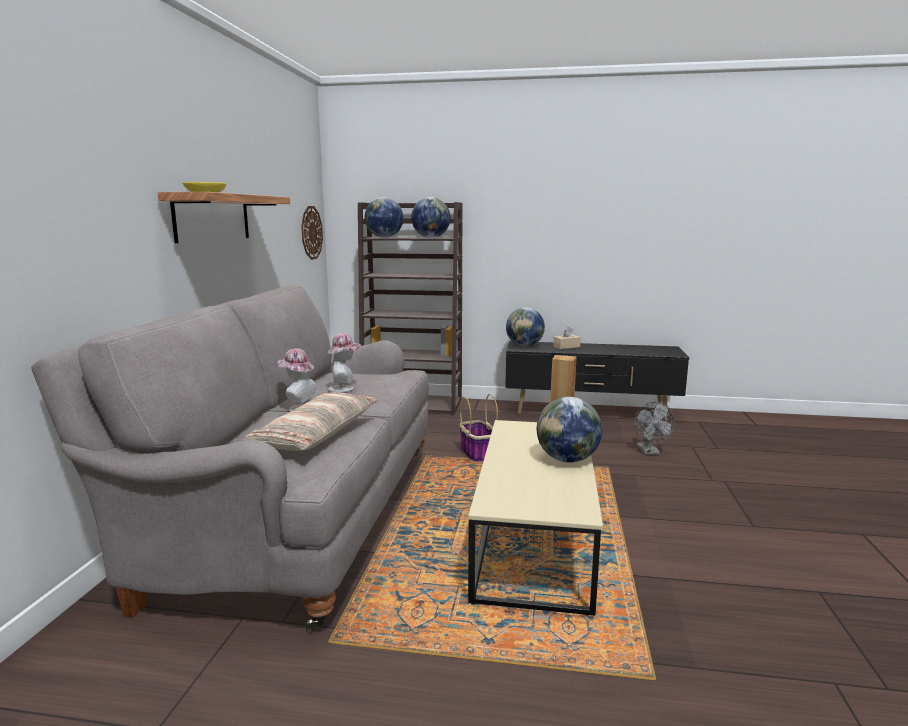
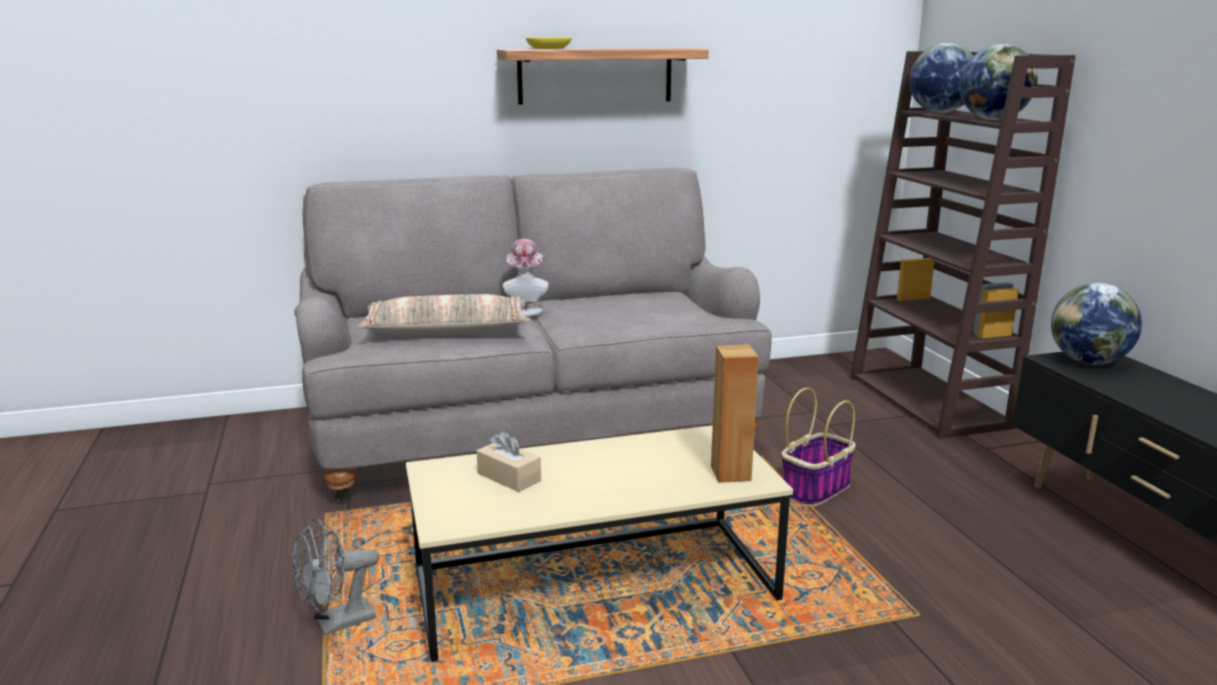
camera: 65 degrees right, 5 degrees up
wall clock [301,206,323,260] -> none
hat [327,333,361,393] -> none
globe [537,397,602,463] -> none
beige tissue box [553,327,581,349] -> beige tissue box moved to [477,431,541,492]
grey fan [634,402,675,455] -> grey fan moved to [292,518,379,636]

